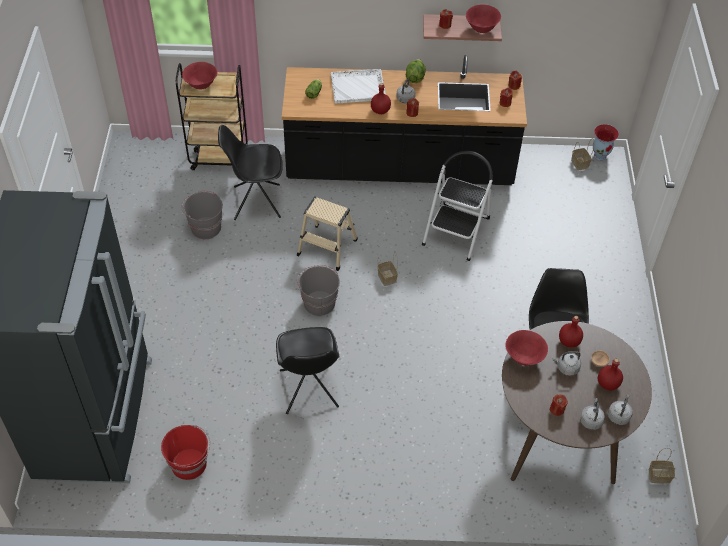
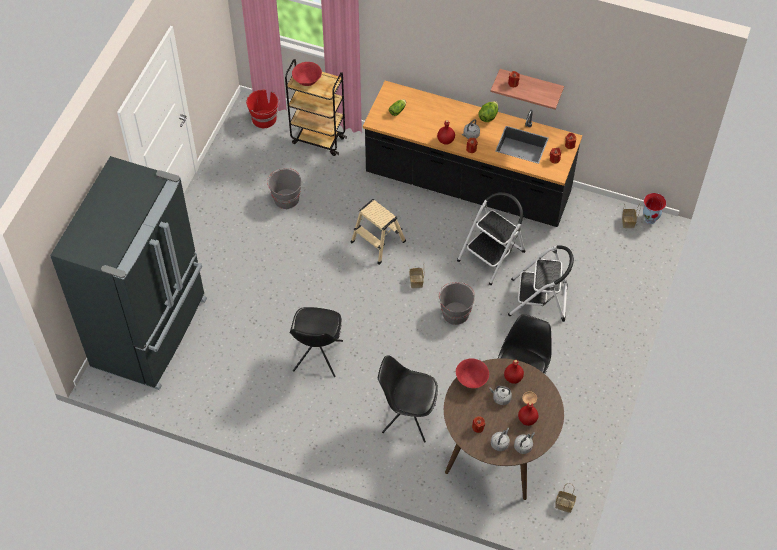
camera: 20 degrees right, 5 degrees up
red bucket [161,425,210,480] -> red bucket moved to [246,90,280,128]
black chair [218,125,283,220] -> black chair moved to [378,355,438,443]
grey bucket [297,265,340,316] -> grey bucket moved to [439,282,475,325]
white tray [331,69,386,104] -> none
red bowl [466,4,501,33] -> none
none -> step ladder [508,245,574,322]

